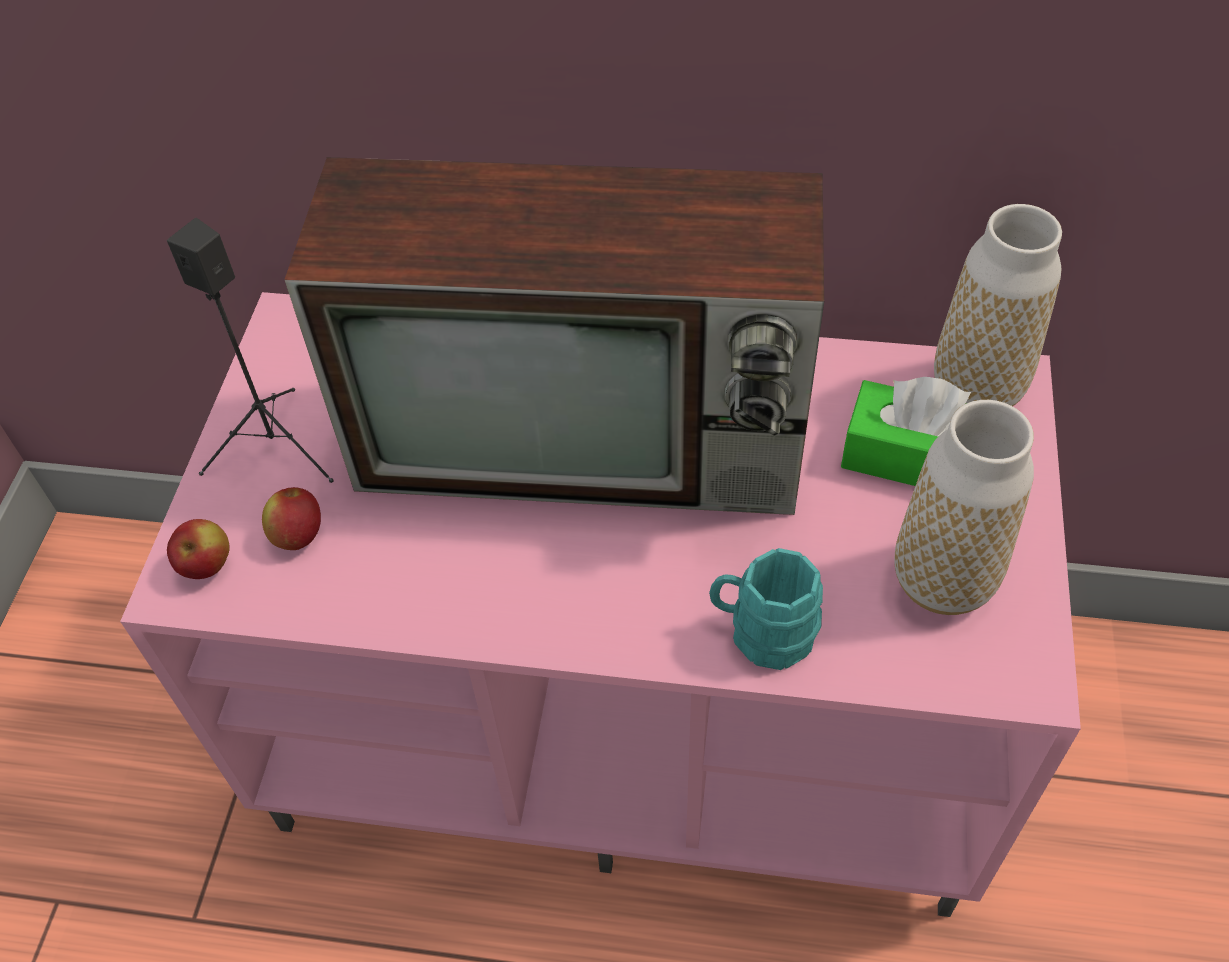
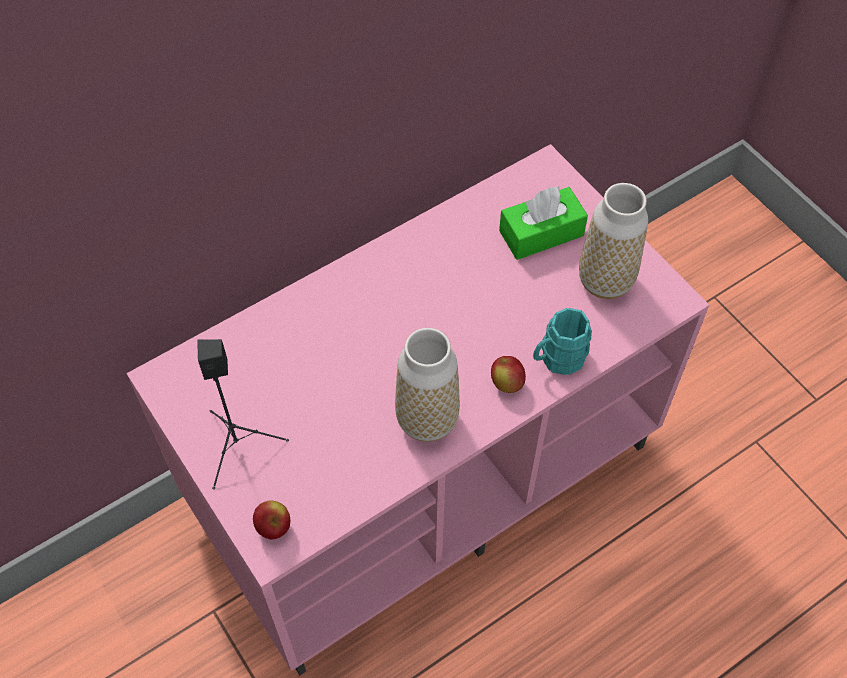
camera: 45 degrees left, 5 degrees up
apple [262,487,321,550] -> apple moved to [491,356,526,393]
television [284,157,824,515] -> none
vase [934,204,1062,406] -> vase moved to [395,328,460,442]

